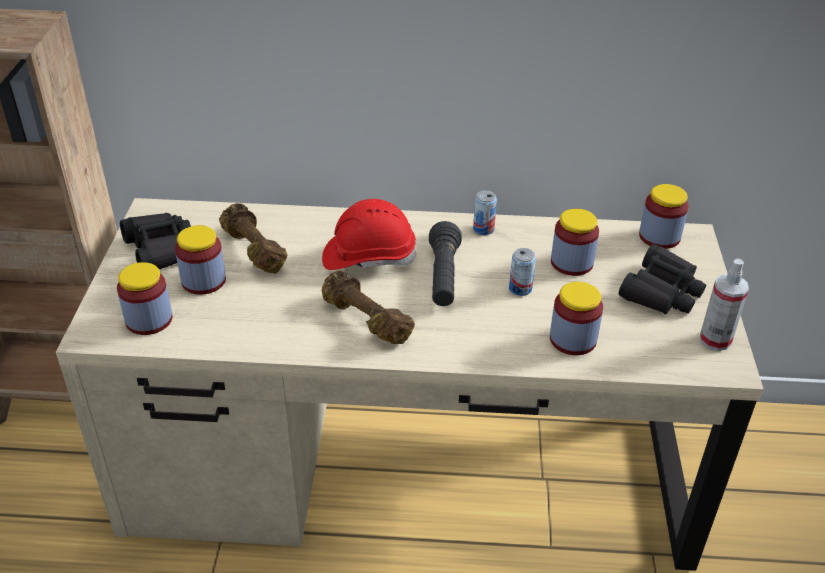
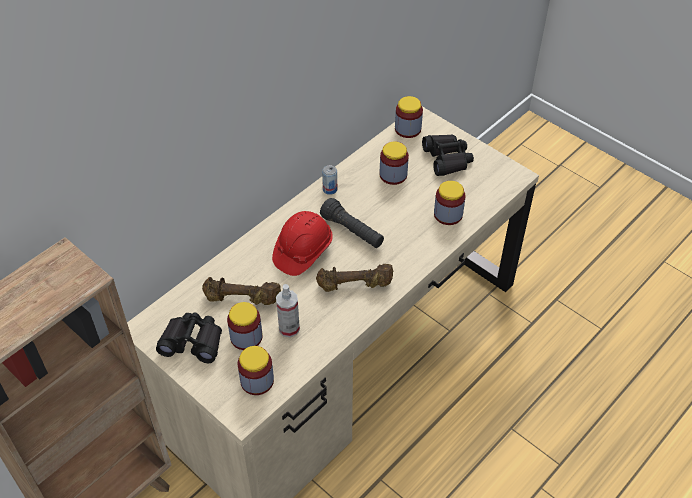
camera: 50 degrees left, 10 degrees up
can [509,248,536,296] -> none
spray bottle [700,258,749,351] -> spray bottle moved to [276,284,300,337]

